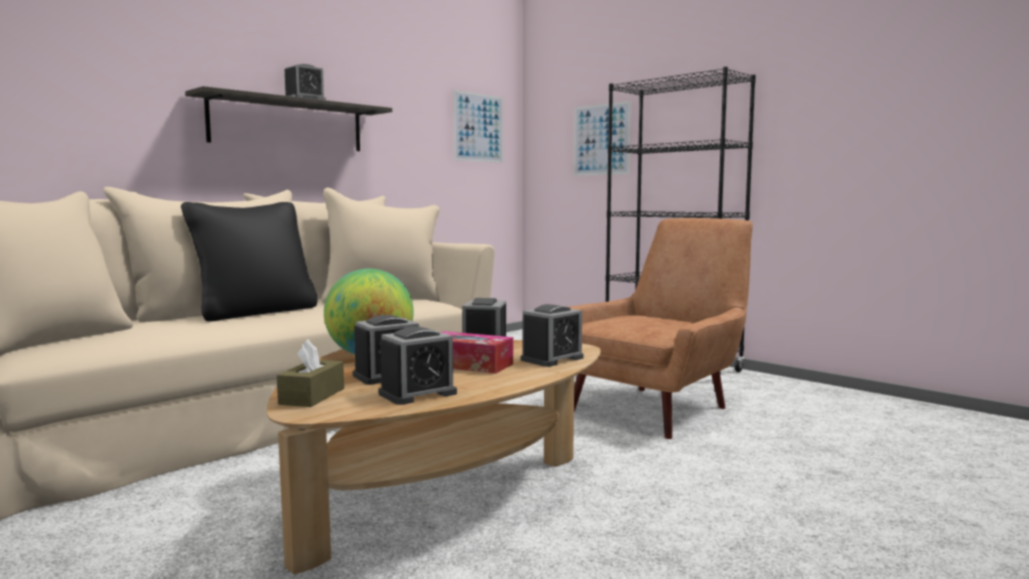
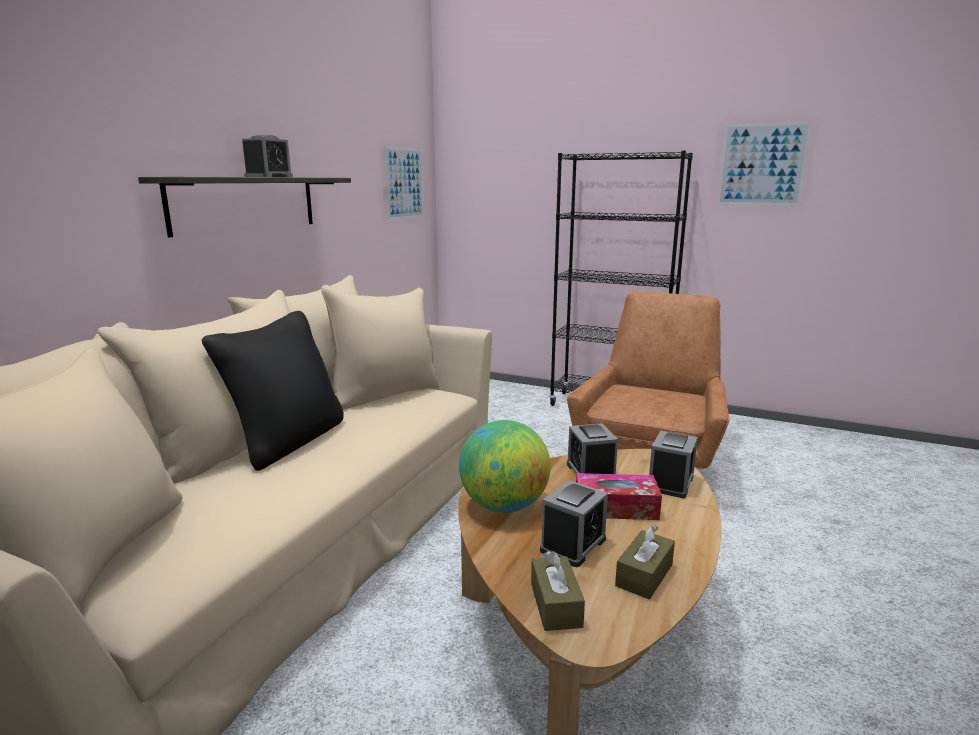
camera: 20 degrees left, 10 degrees up
alarm clock [379,327,457,405] -> brown tissue box [615,525,675,599]
picture [574,101,631,176] -> picture moved to [717,122,812,206]

